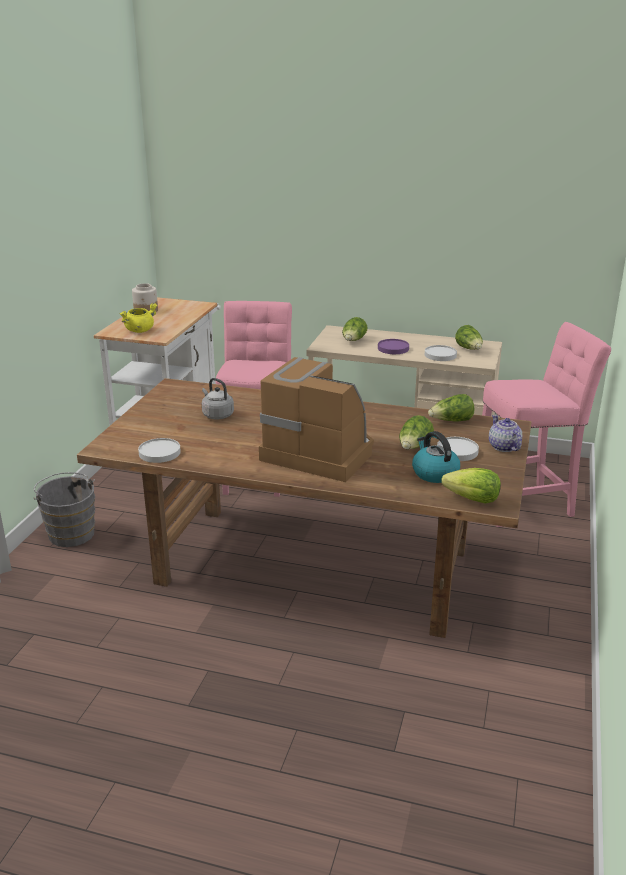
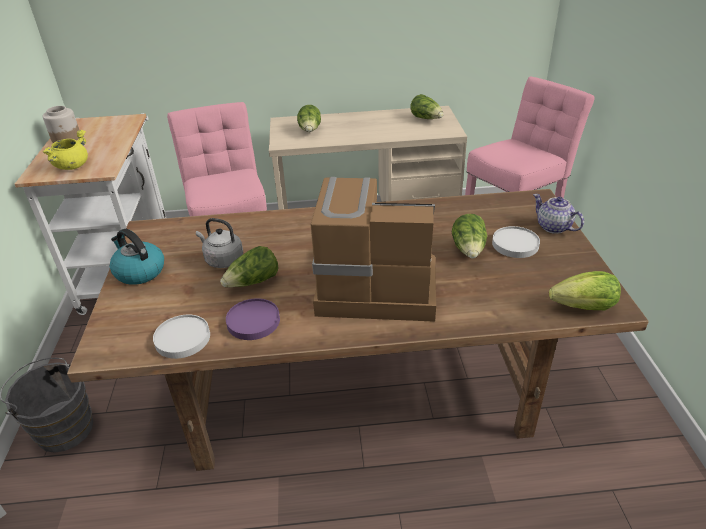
camera: 20 degrees left, 10 degrees up
purple plate [378,339,409,354] -> purple plate moved to [226,298,280,340]
kettle [412,431,460,483] -> kettle moved to [110,229,164,285]
white plate [425,345,457,361] -> none
lettuce [428,394,474,422] -> lettuce moved to [220,246,278,287]

